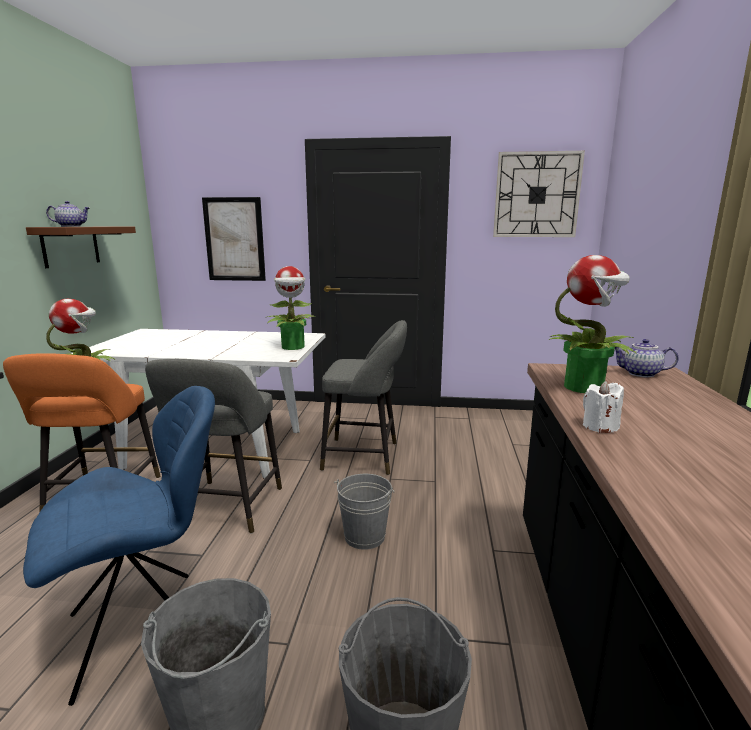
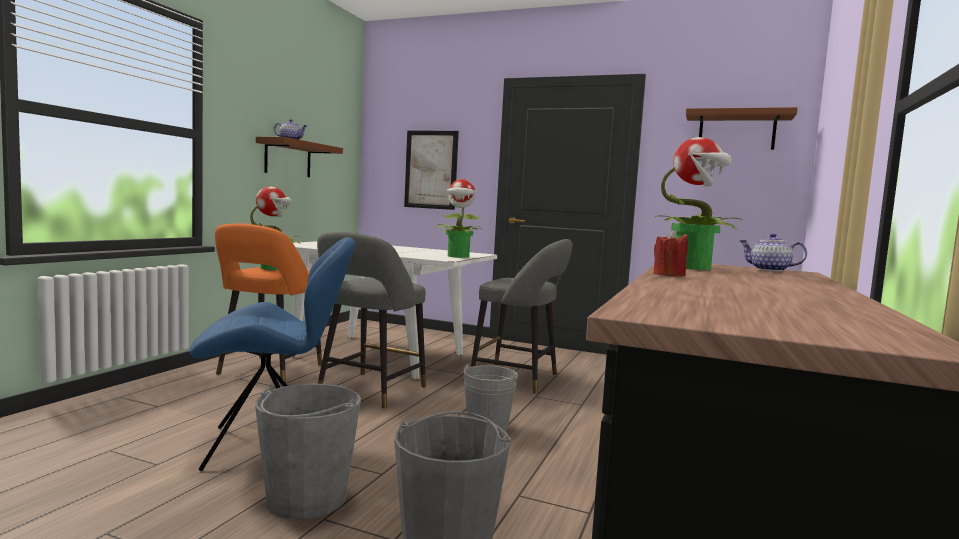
camera: 15 degrees right, 10 degrees down
wall clock [493,151,585,237] -> brown shelf [686,107,798,150]
white candle [583,381,624,433] -> red candle [653,230,688,276]

